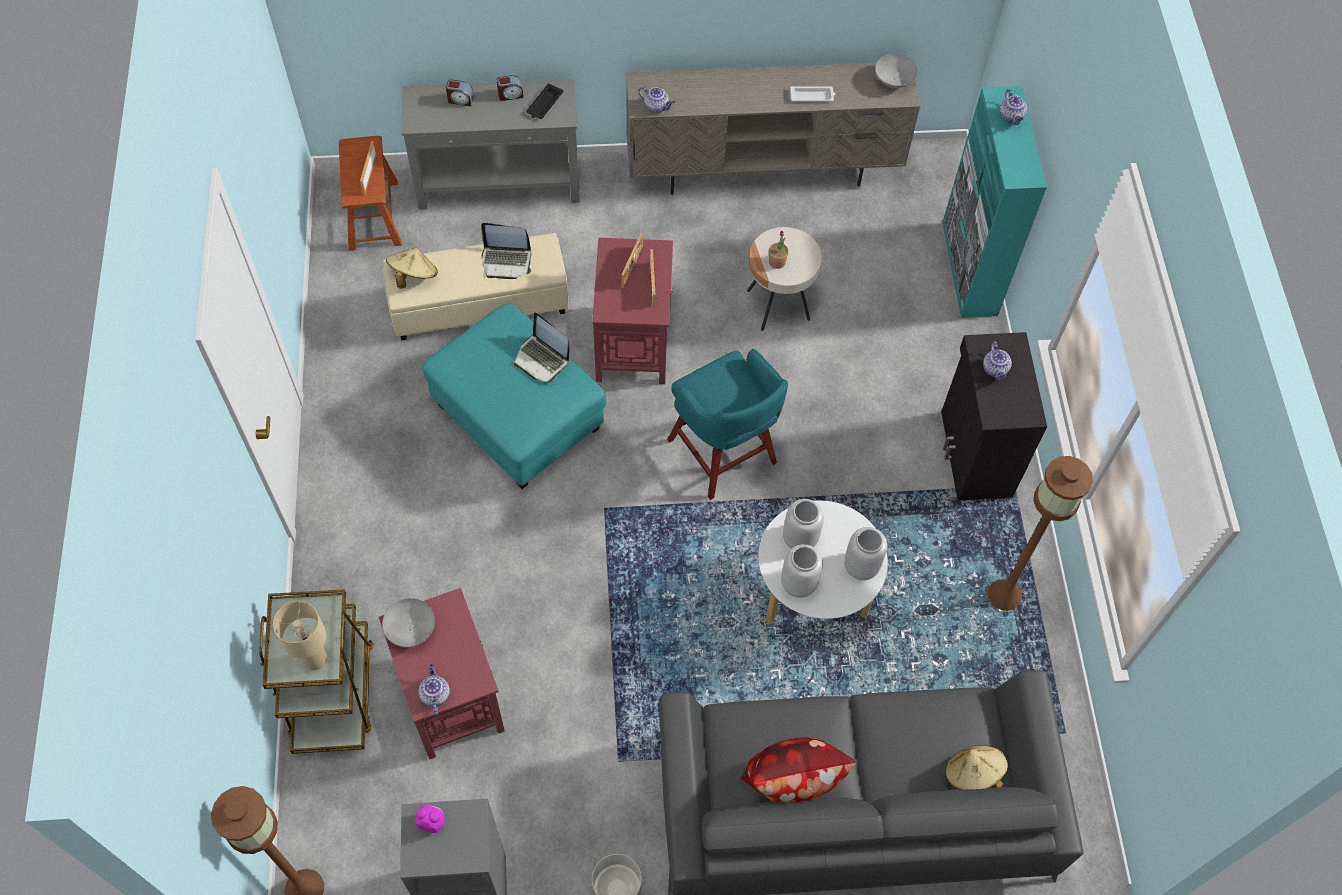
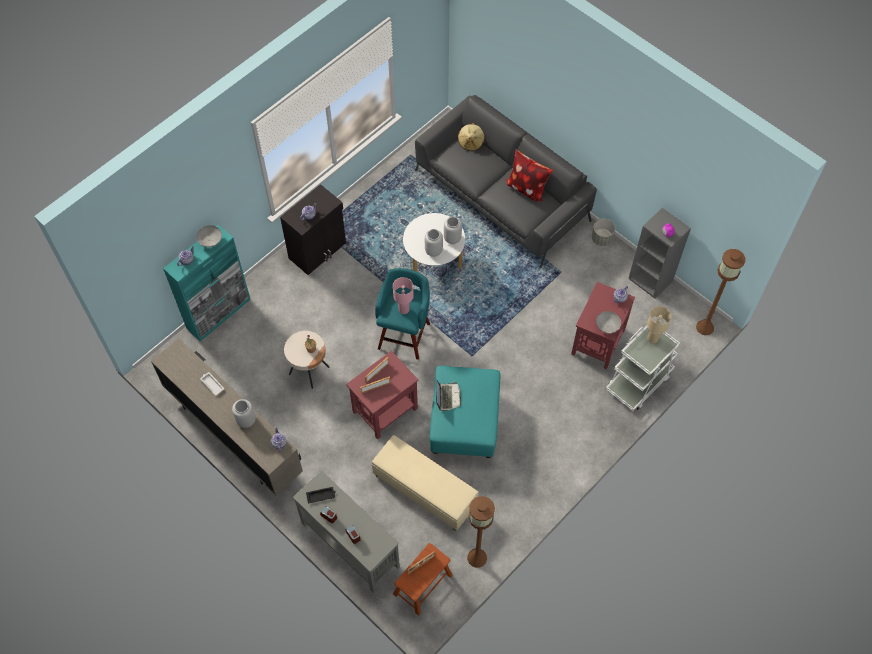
camera: 130 degrees left, 0 degrees up
brown cart [259,589,374,754] -> white cart [606,326,680,411]
beige hat [386,247,438,289] -> none
laptop [481,223,532,279] -> none
grey vase [844,527,887,580] -> grey vase moved to [232,399,256,428]
grey bowl [875,54,918,88] -> grey bowl moved to [196,225,222,247]
brown floor lamp [988,456,1093,611] -> brown floor lamp moved to [467,496,495,568]
none -> pink table lamp [393,277,414,314]

